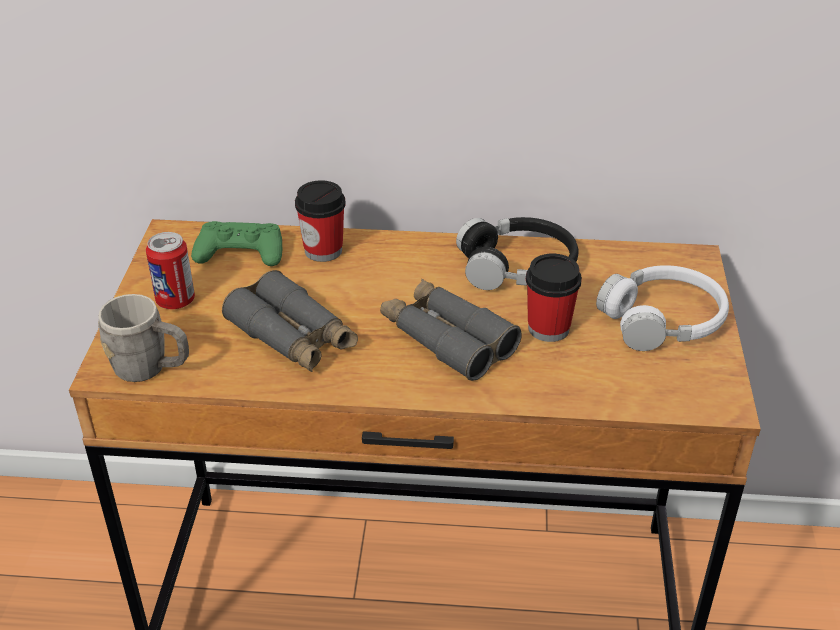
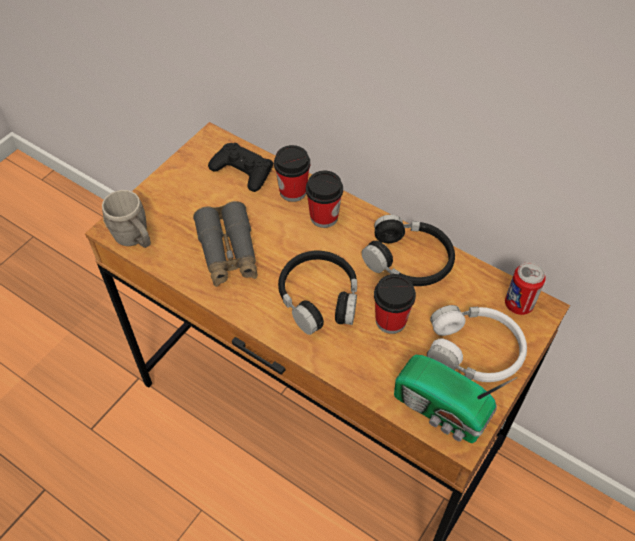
camera: 30 degrees right, 15 degrees up
can [146,232,195,309] -> can moved to [505,262,546,315]
green game controller [191,221,282,266] -> black game controller [208,143,274,192]
grey binoculars [380,279,522,381] -> black headphones [278,251,357,335]
none -> cup [306,171,343,228]
none -> radio [394,355,517,443]

